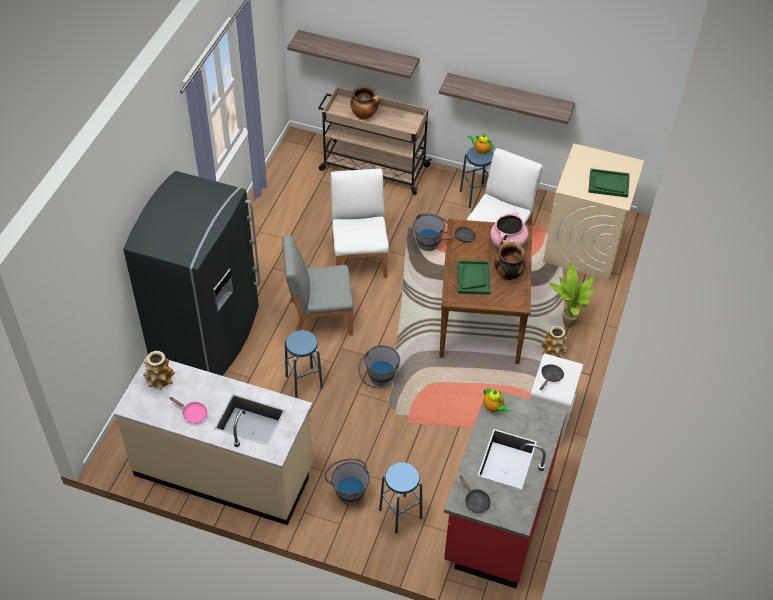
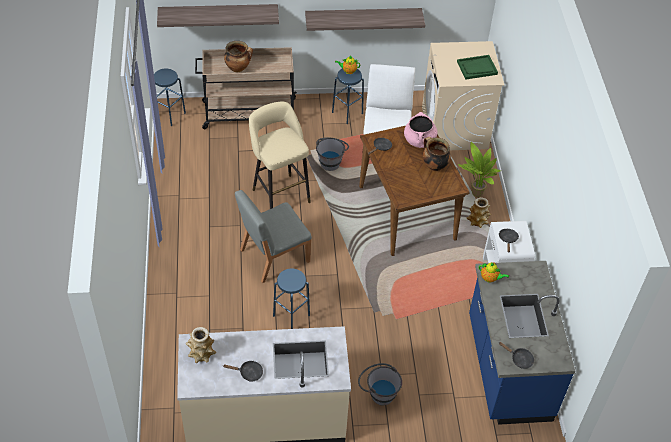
camera: 25 degrees left, 0 degrees up
grey fridge [123,171,260,376] -> none
pink frying pan [170,397,208,424] -> black frying pan [223,361,263,381]
white chair [331,169,389,278] -> beige stool [249,102,311,209]
grey bucket [358,345,400,388] -> none
blue stool [379,462,422,533] -> blue stool moved to [154,69,186,126]
red counter [444,388,567,589] -> blue counter [469,261,575,425]
green tray [457,260,491,295] -> none

